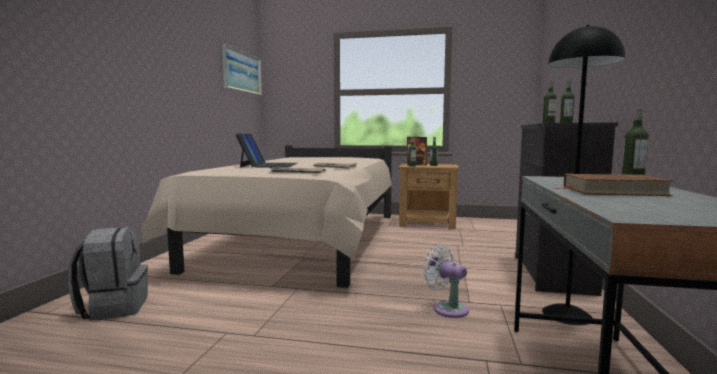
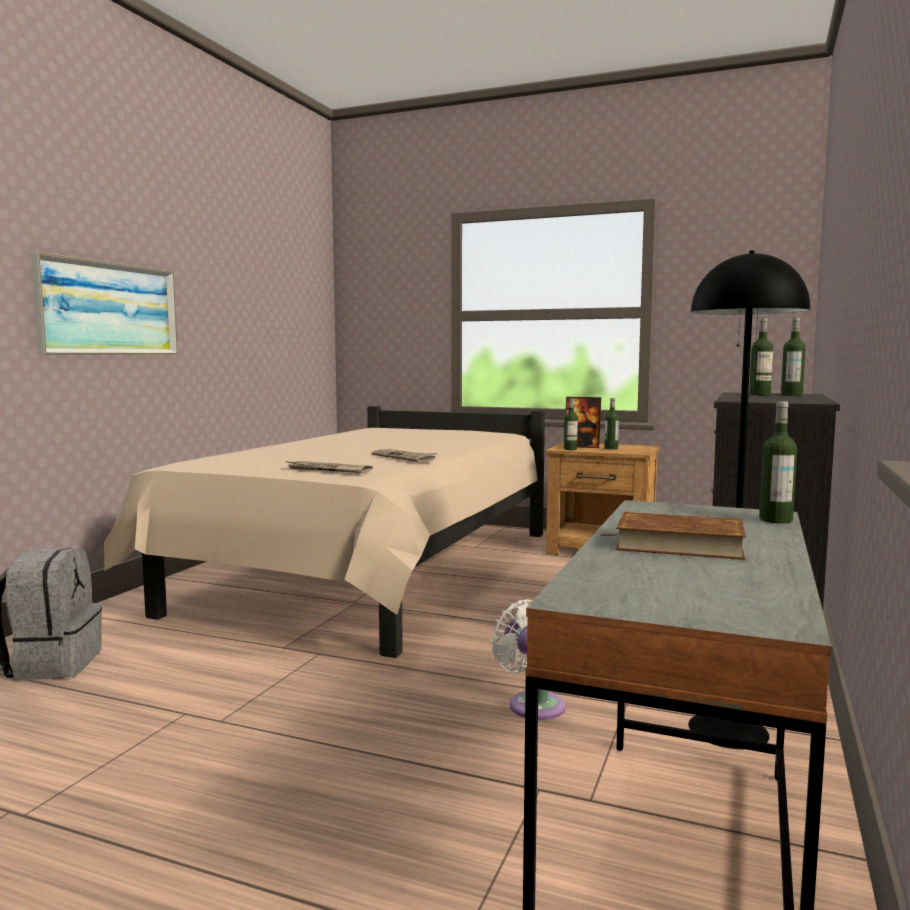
camera: 10 degrees right, 0 degrees up
picture [222,44,262,96] -> picture moved to [31,252,178,355]
laptop [235,134,297,167] -> none

